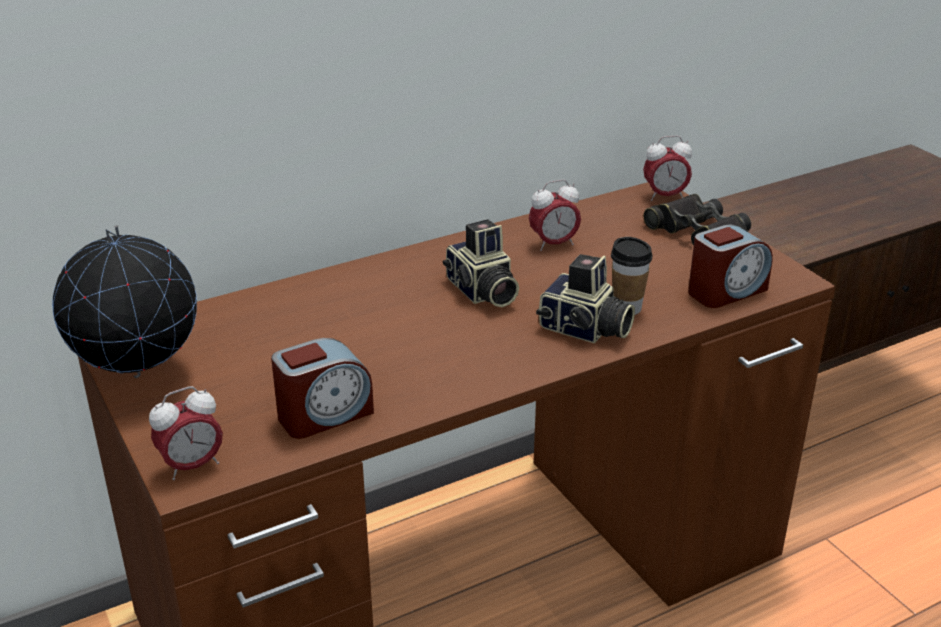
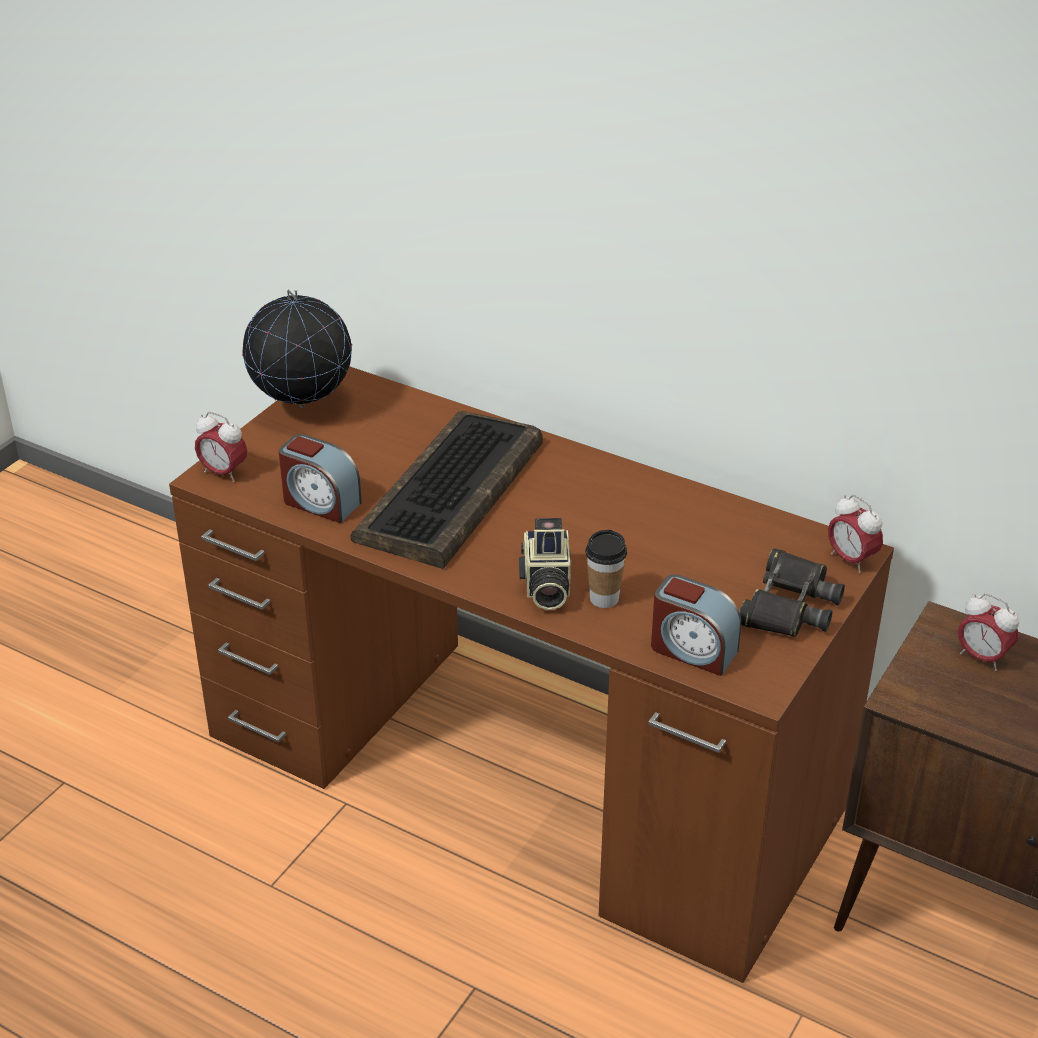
camera: 60 degrees right, 5 degrees up
camera [443,219,519,307] -> none
alarm clock [529,179,581,251] -> alarm clock moved to [958,593,1019,671]
none -> keyboard [351,411,543,569]

